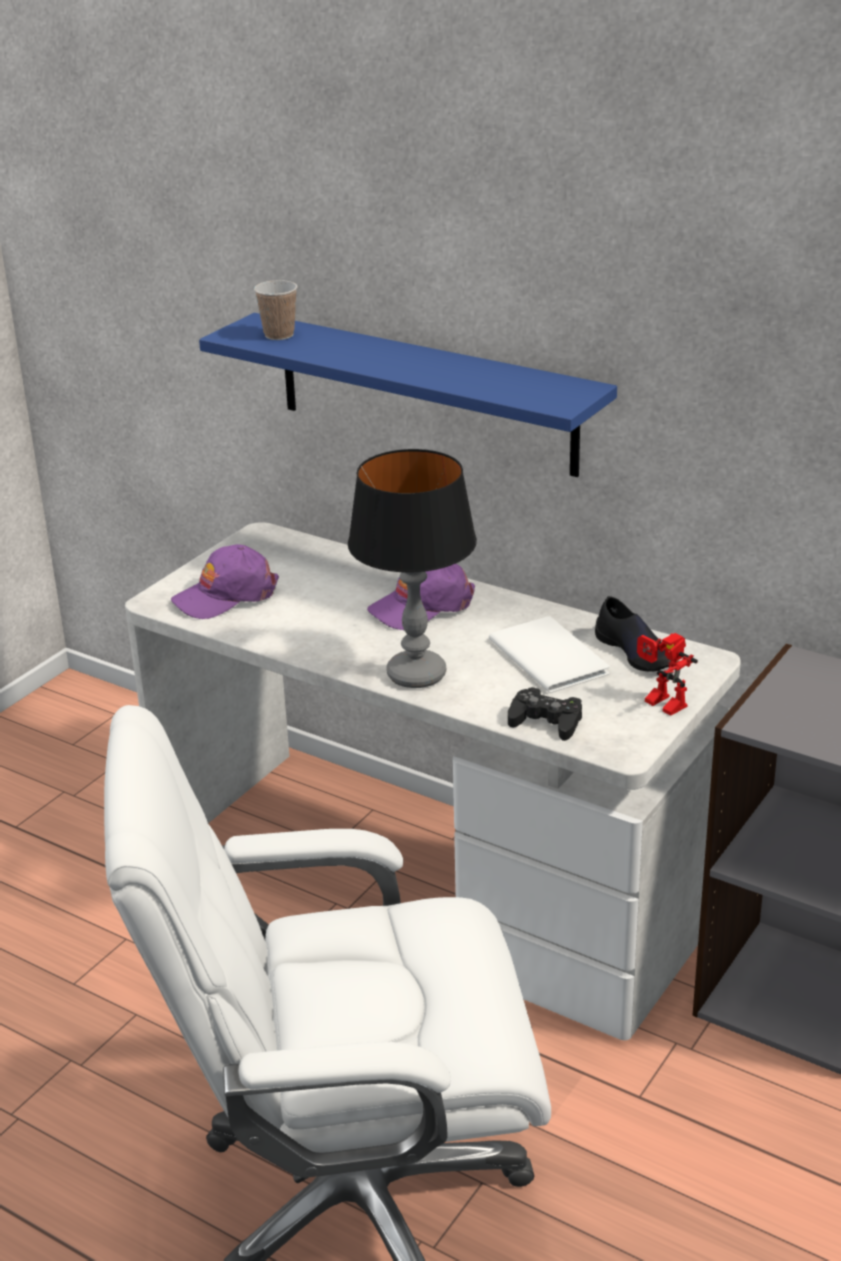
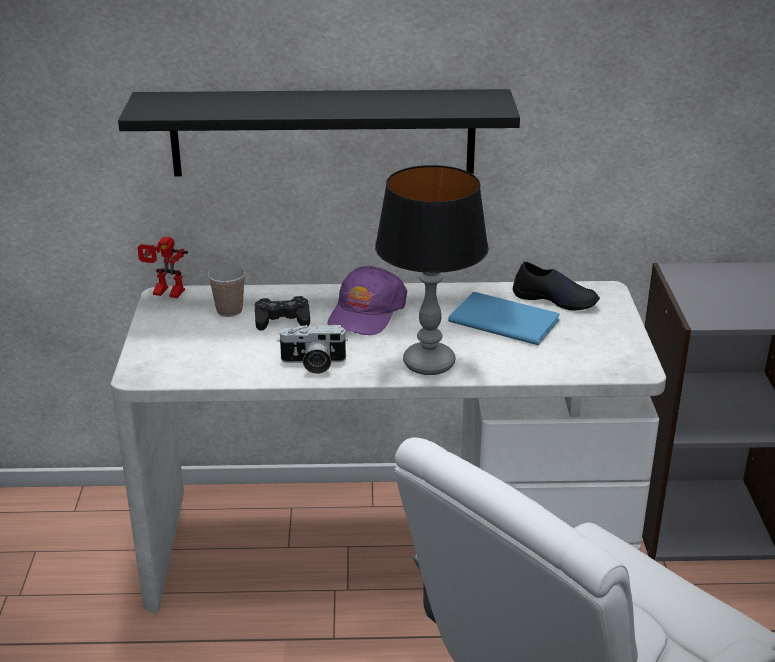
camera: 35 degrees left, 0 degrees up
purple cap [171,544,279,619] -> none
blue shelf [199,313,617,477] -> black shelf [118,89,520,176]
cup [254,280,297,340] -> cup moved to [208,264,246,317]
white book [489,616,610,693] -> blue book [448,292,560,345]
black game controller [508,687,582,741] -> black game controller moved to [255,296,310,331]
toy robot [637,633,698,716] -> toy robot moved to [137,237,188,298]
none -> camera [278,325,348,374]

